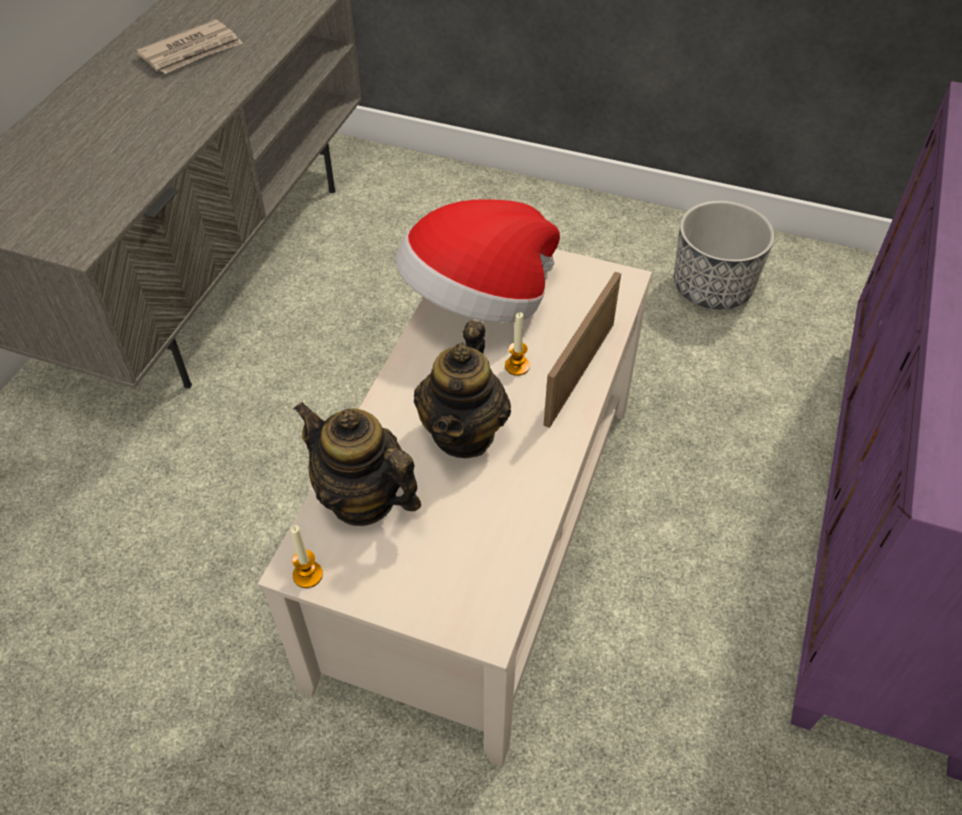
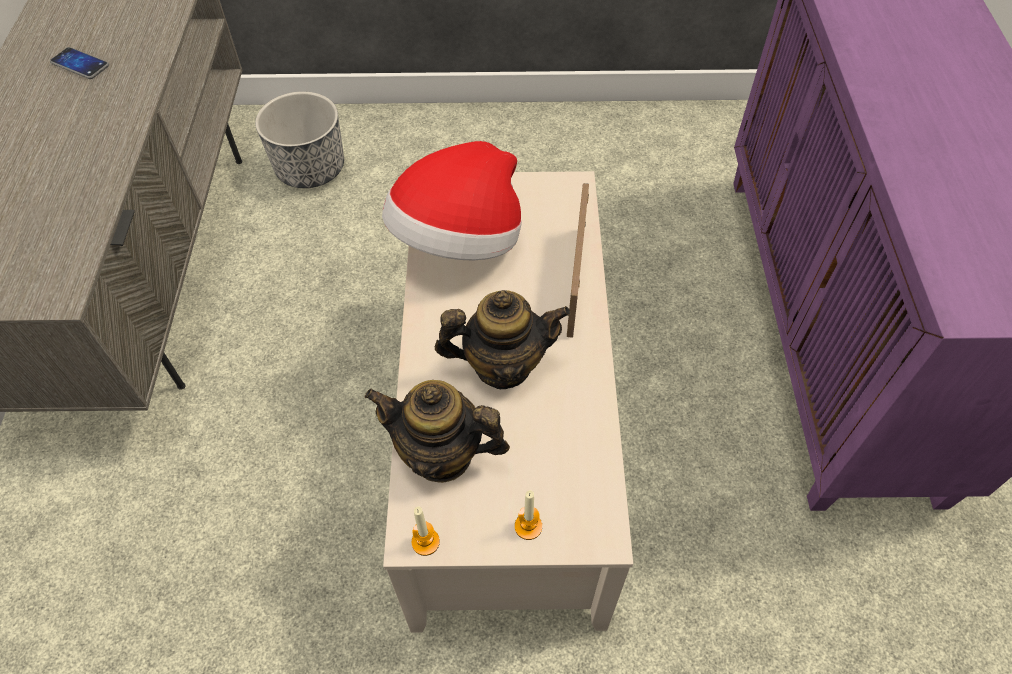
camera: 20 degrees left, 5 degrees up
newspaper [135,19,243,74] -> phone [50,47,109,79]
teapot [414,321,511,458] -> teapot turned 90 degrees counterclockwise [435,290,571,389]
candle [505,312,530,376] -> candle moved to [515,490,542,540]
planter [674,201,775,309] -> planter moved to [255,91,344,188]

